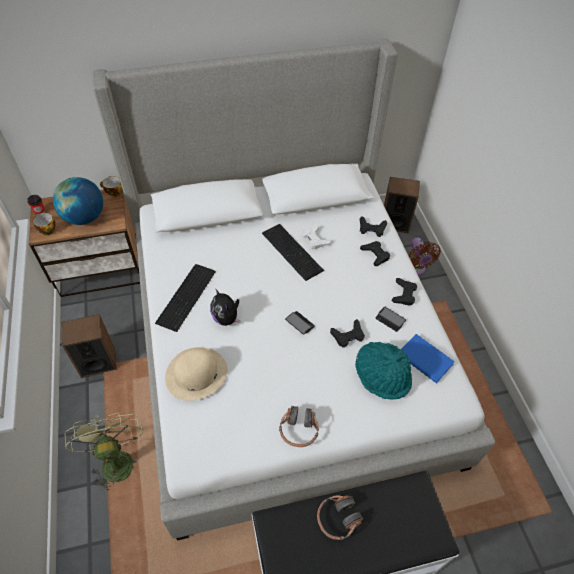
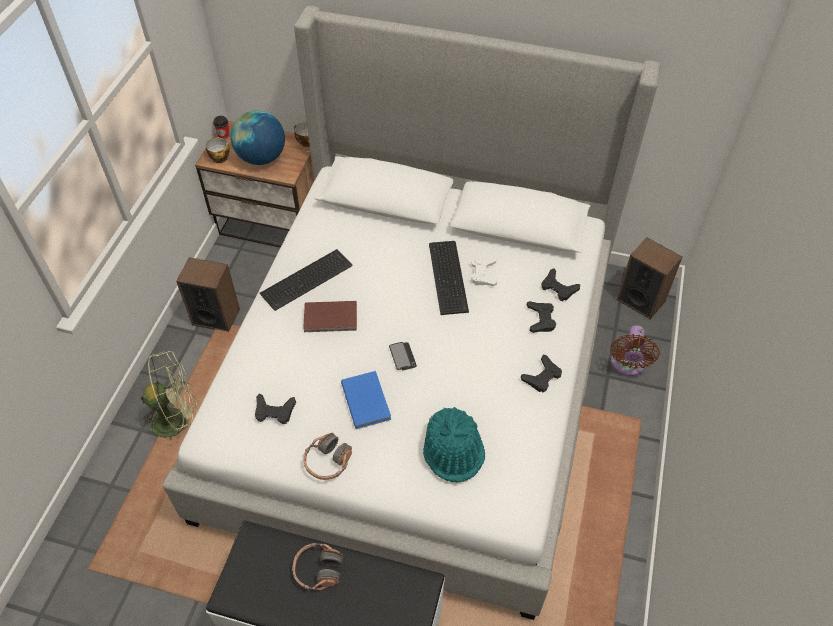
camera: 30 degrees right, 0 degrees up
green fan [65,412,143,492] -> green fan turned 60 degrees clockwise [140,351,197,440]
beige hat [165,347,228,401] -> none
plush toy [210,289,241,326] -> brown book [303,301,357,332]
black game controller [330,319,365,348] -> black game controller moved to [255,393,296,424]
phone [375,307,406,332] -> none
blue book [401,334,455,383] -> blue book moved to [341,371,391,429]

